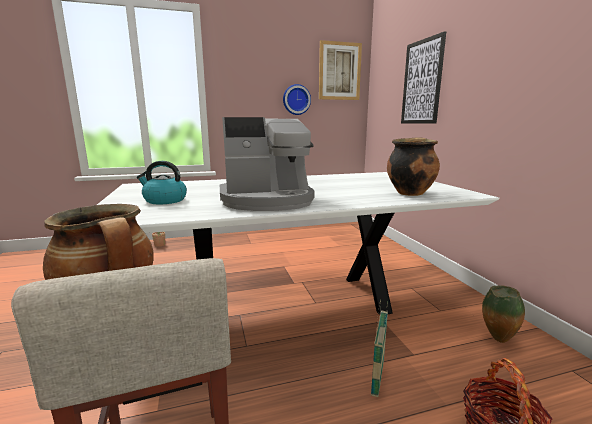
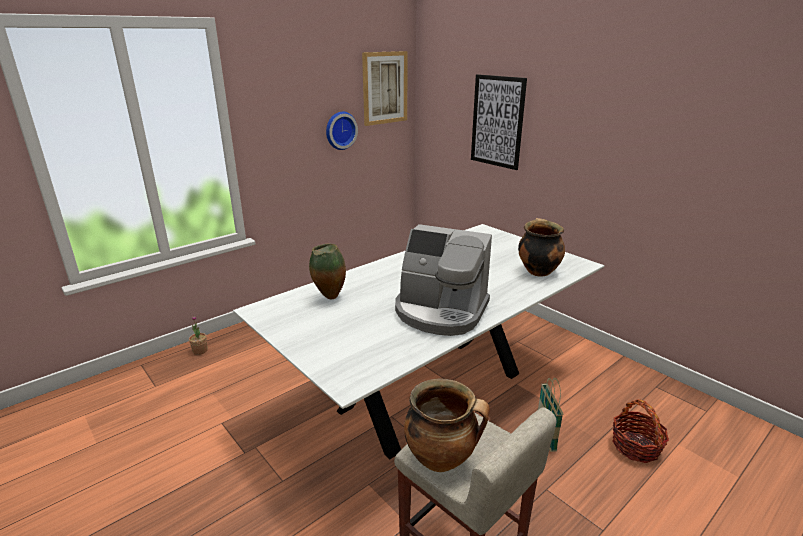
camera: 25 degrees left, 10 degrees up
kettle [137,161,187,204] -> none
coffee machine [220,117,315,211] -> coffee machine turned 60 degrees clockwise [395,224,492,336]
vase [482,285,525,343] -> vase moved to [309,244,346,299]

